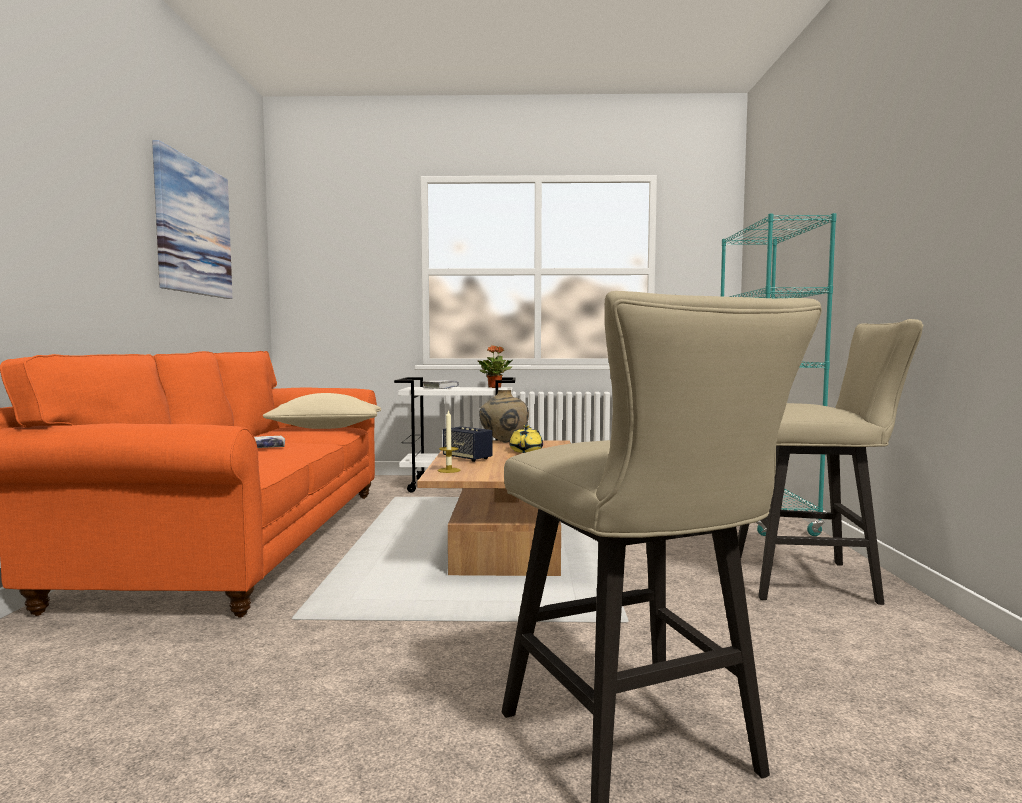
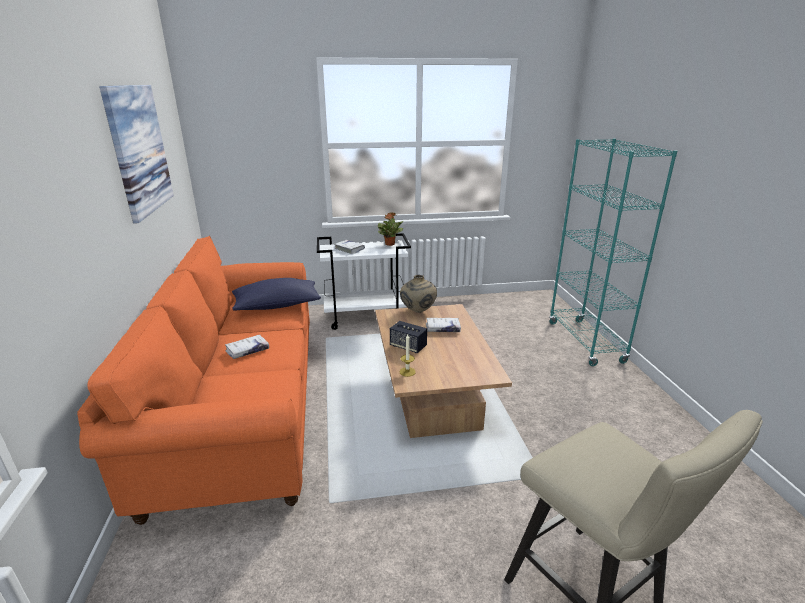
camera: 10 degrees left, 20 degrees up
beige pillow [263,393,381,429] -> blue pillow [232,278,321,311]
yellow teapot [510,425,543,453] -> white book [426,318,461,332]
beige stool [738,319,924,605] -> none

